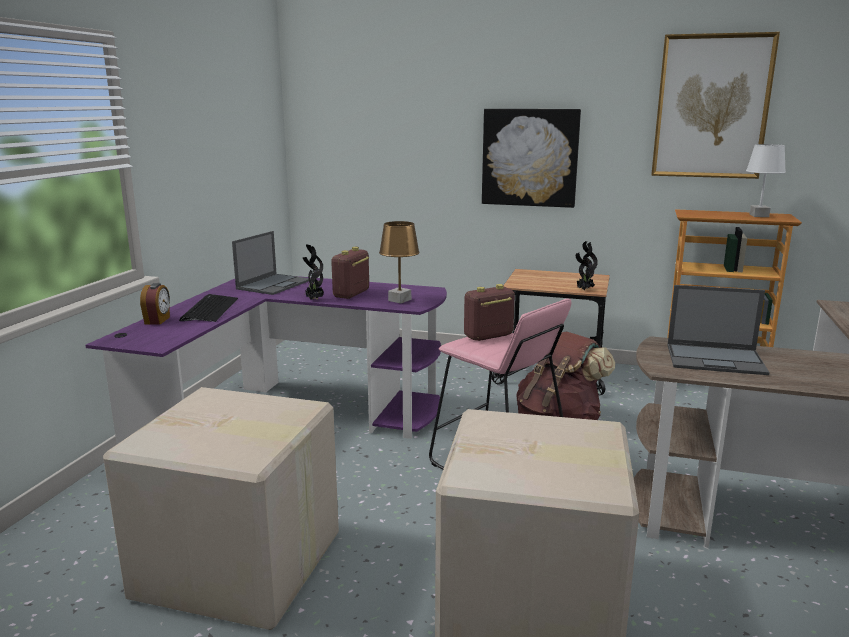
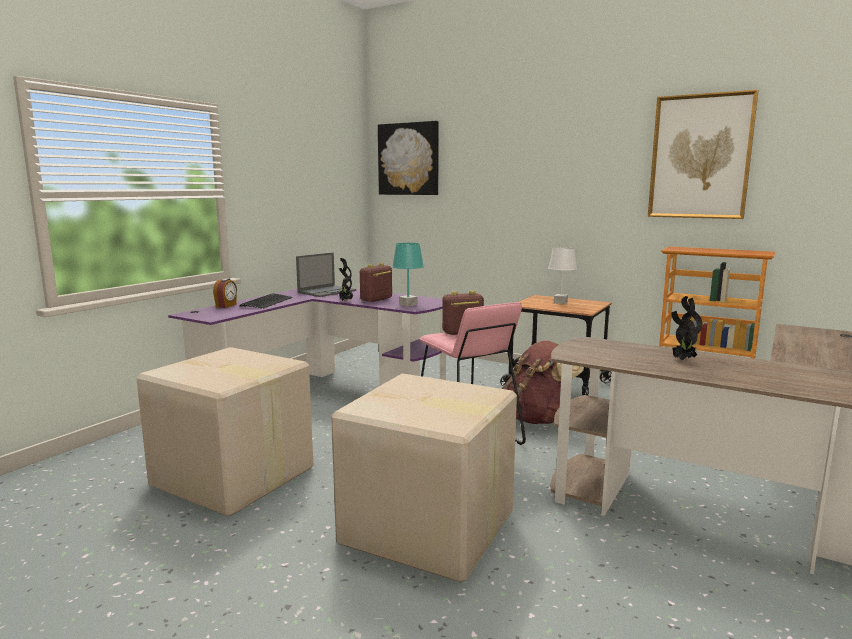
camera: 15 degrees right, 5 degrees down
brown table lamp [379,221,420,304] -> turquoise table lamp [392,243,424,307]
picture [482,109,581,208] -> picture moved to [378,121,439,195]
potted plant [576,241,598,290] -> potted plant moved to [672,296,703,361]
laptop [667,285,770,375] -> none
white table lamp [746,144,786,217] -> white table lamp moved to [548,247,577,304]

